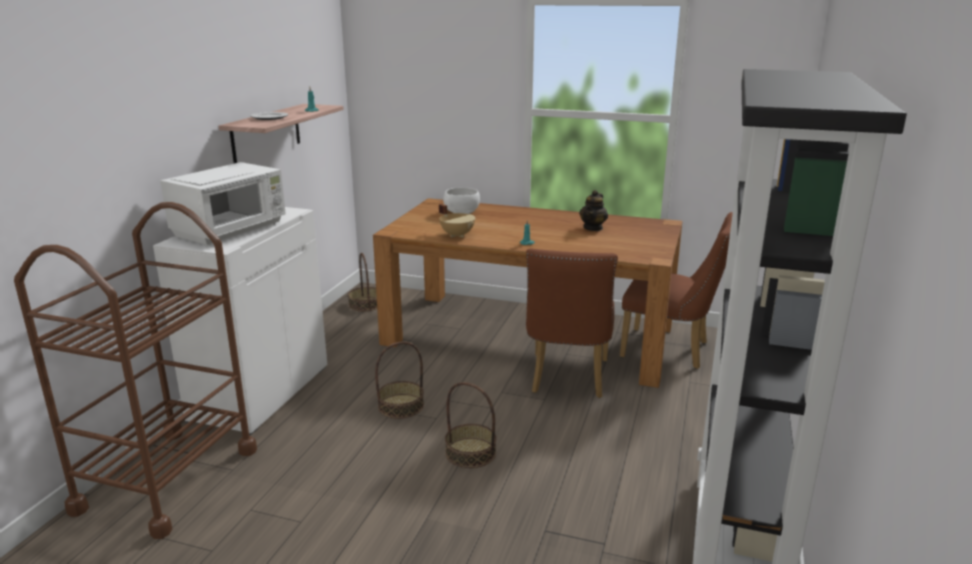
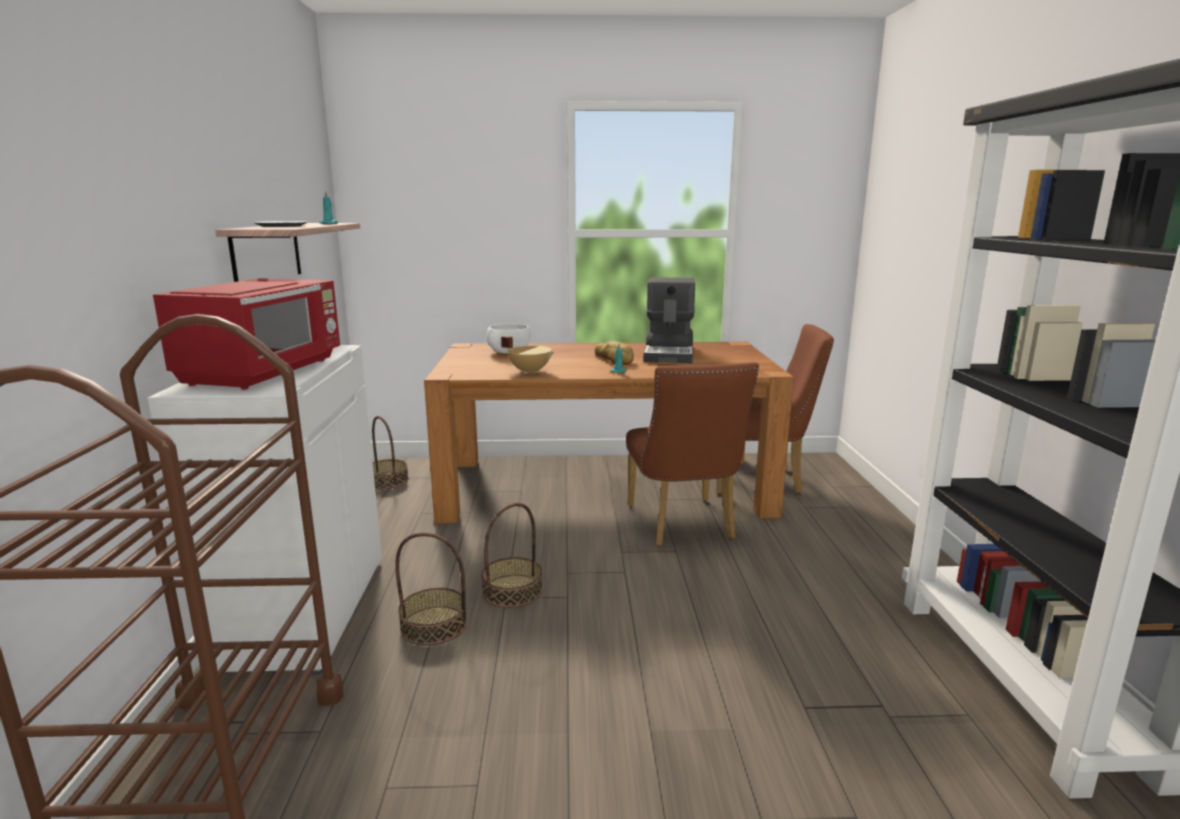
camera: 20 degrees left, 5 degrees down
white microwave [160,162,286,246] -> red microwave [153,278,340,390]
basket [445,382,496,468] -> basket moved to [395,532,467,646]
teapot [579,190,608,231] -> coffee machine [644,277,695,363]
none -> bread [595,341,634,365]

